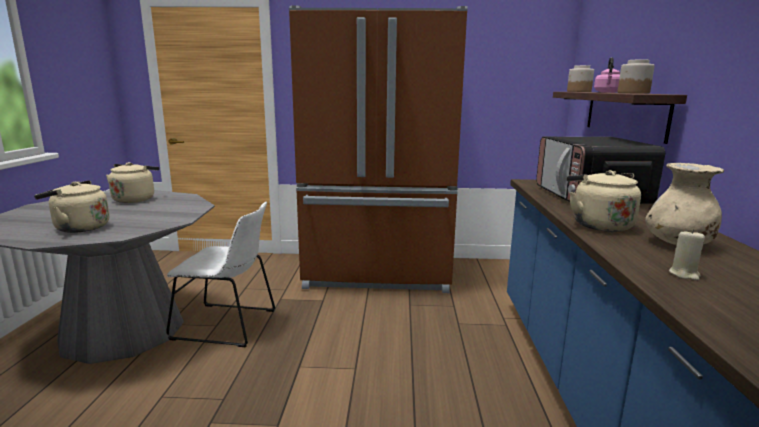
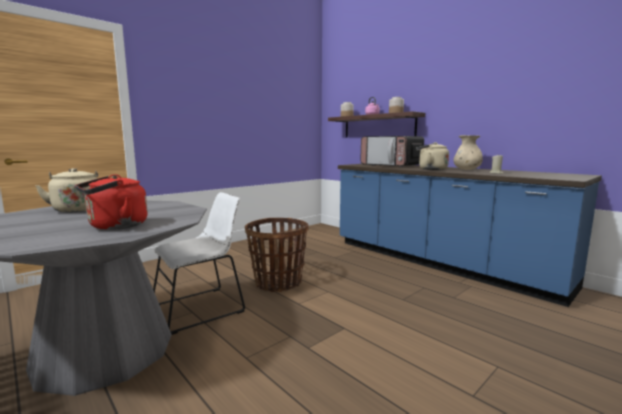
camera: 45 degrees left, 5 degrees down
beige kettle [34,180,109,233] -> red kettle [75,174,148,230]
brown fridge [289,5,468,293] -> none
none -> basket [245,218,309,292]

